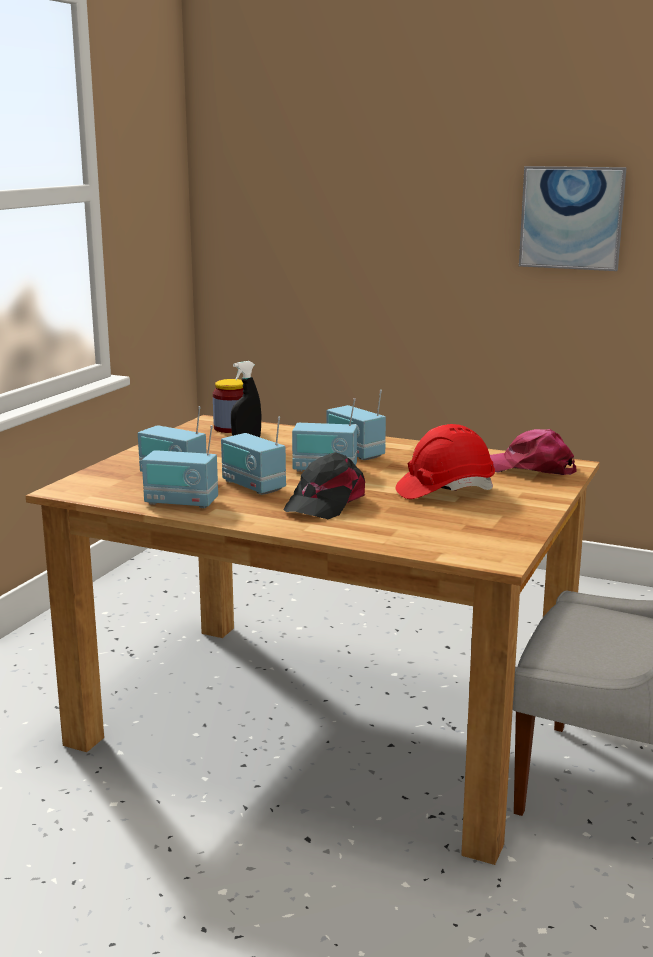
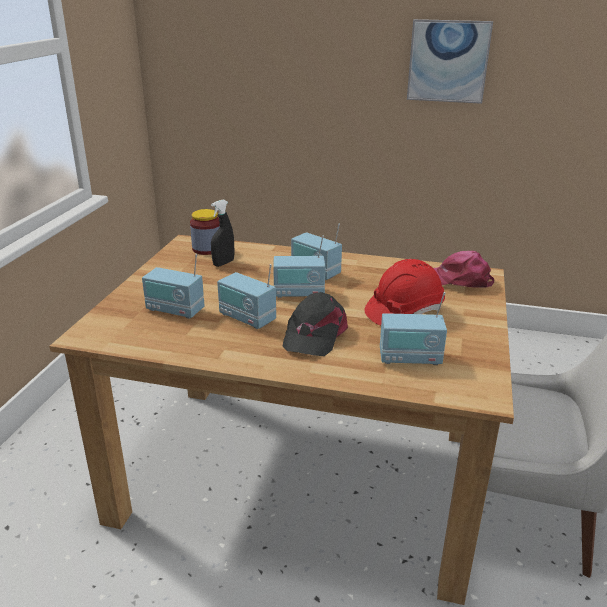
camera: 10 degrees left, 10 degrees up
radio [142,425,218,508] -> radio moved to [380,292,447,365]

